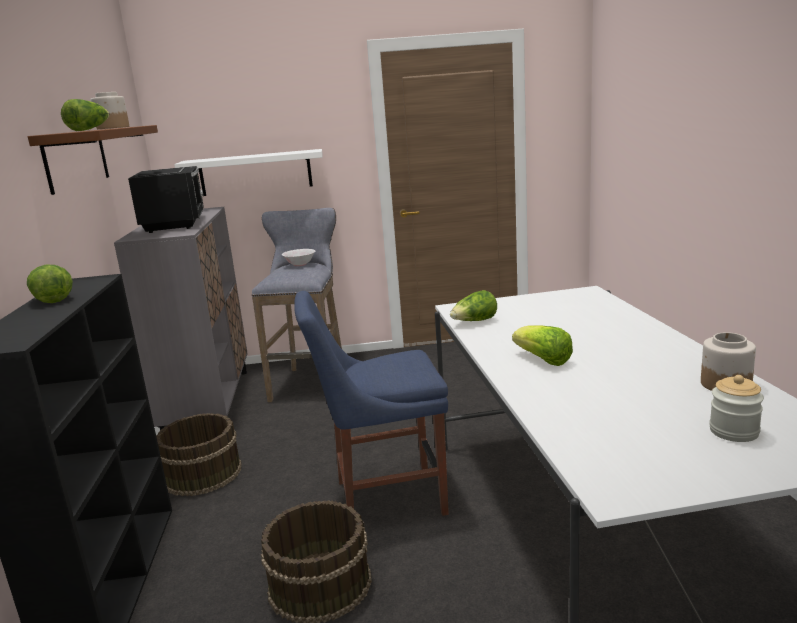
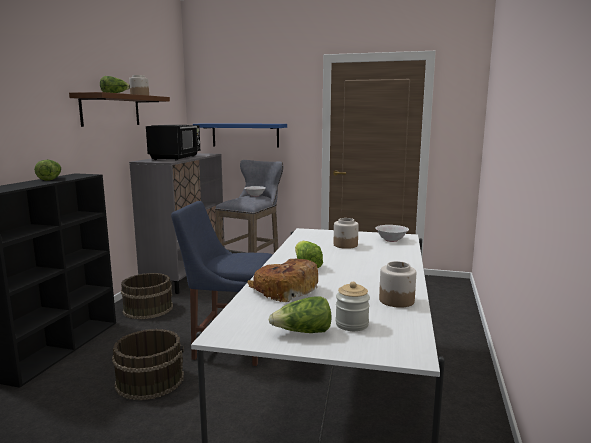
camera: 20 degrees right, 5 degrees down
white shelf [174,149,323,196] -> blue shelf [193,123,287,148]
lettuce [450,290,497,321] -> lettuce moved to [269,296,331,333]
none -> bread [248,259,318,302]
none -> jar [334,218,359,249]
none -> white bowl [375,225,409,242]

